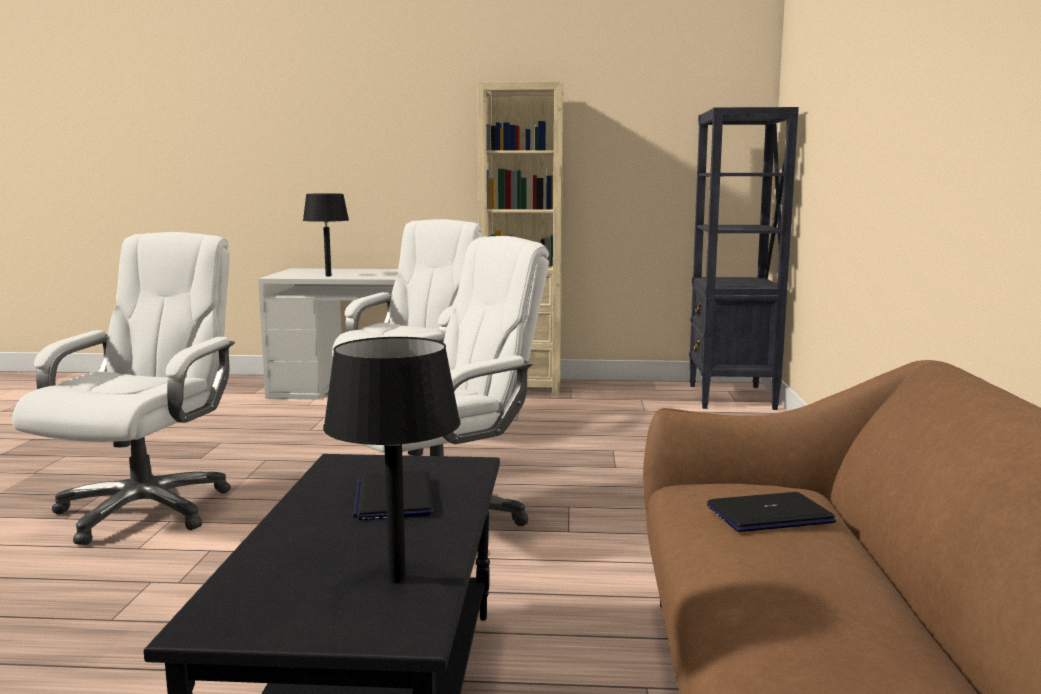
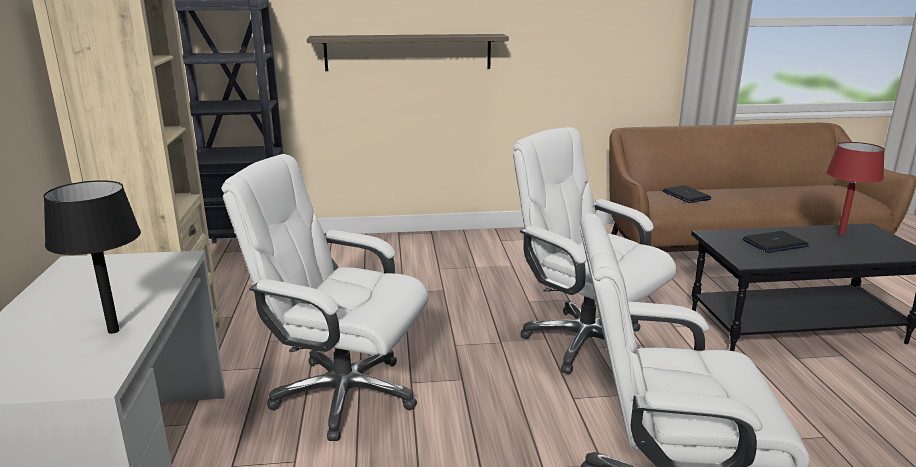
camera: 100 degrees left, 10 degrees up
black table lamp [323,337,460,583] -> red table lamp [826,142,885,235]
none -> shelf [307,34,509,71]

